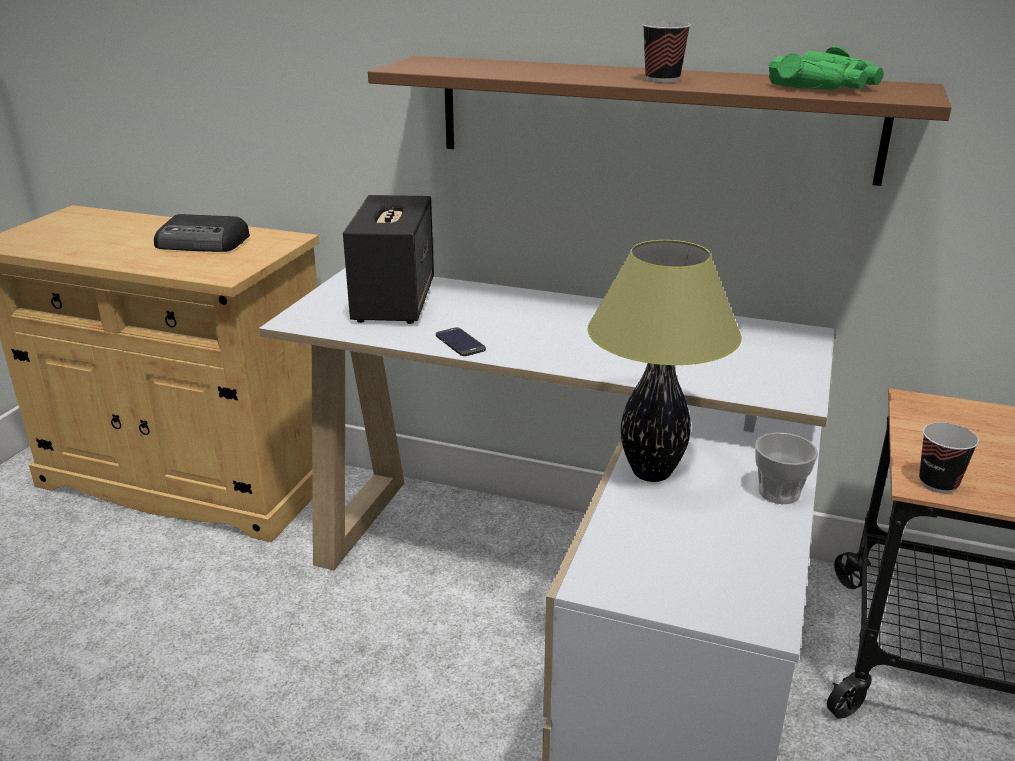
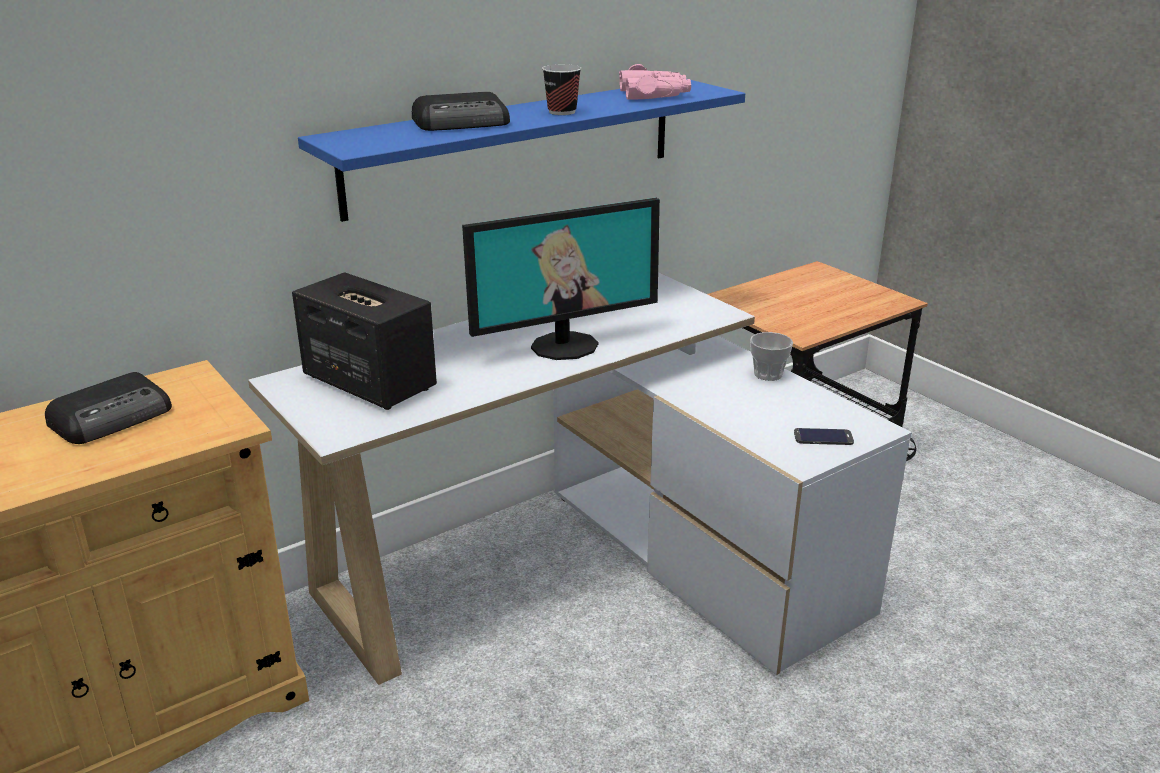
camera: 55 degrees left, 0 degrees up
brown shelf [368,55,952,186] -> blue shelf [298,80,745,222]
phone [436,327,486,356] -> phone moved to [794,428,854,445]
table lamp [587,240,742,482] -> none
green binoculars [769,46,884,90] -> pink binoculars [619,64,691,100]
cup [919,422,979,493] -> none
none -> radio [412,92,510,131]
none -> monitor [462,198,660,360]

